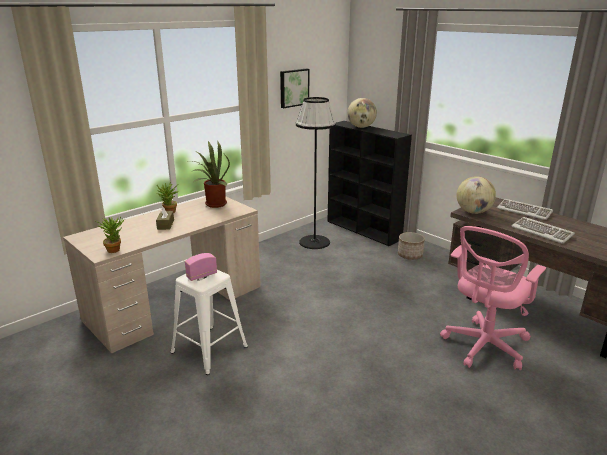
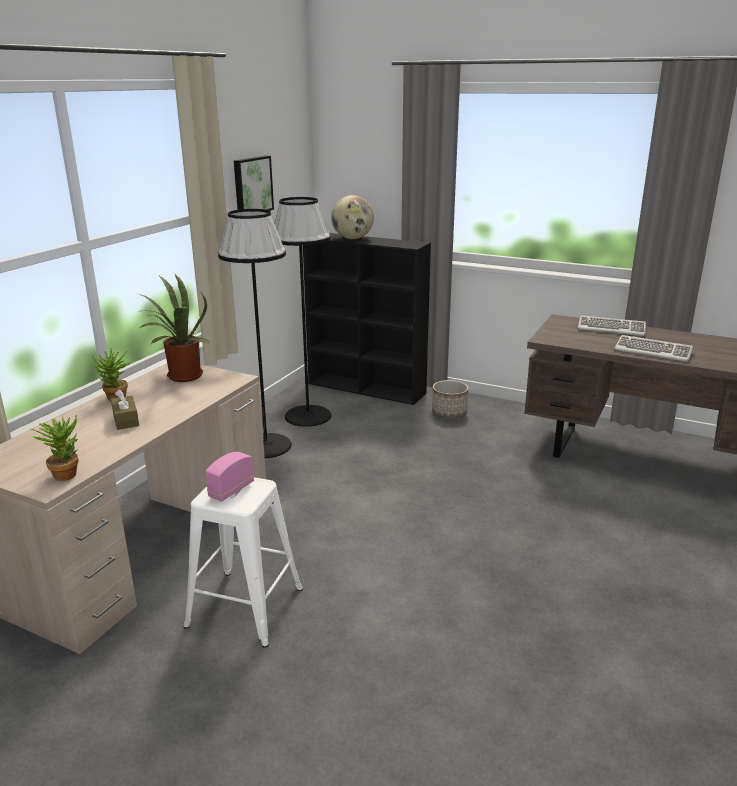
camera: 20 degrees left, 0 degrees up
pink office chair [440,226,546,370] -> none
globe [457,176,496,214] -> none
none -> black floor lamp [218,209,292,458]

